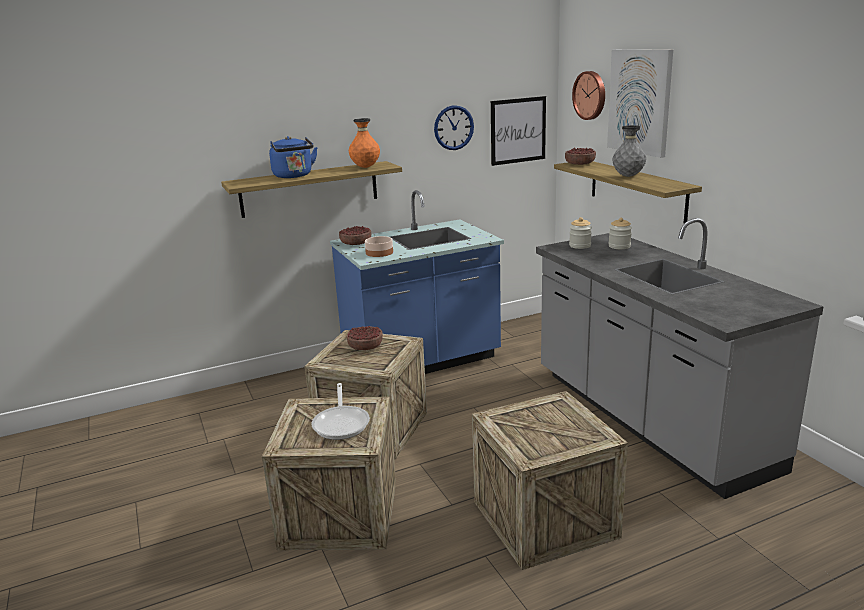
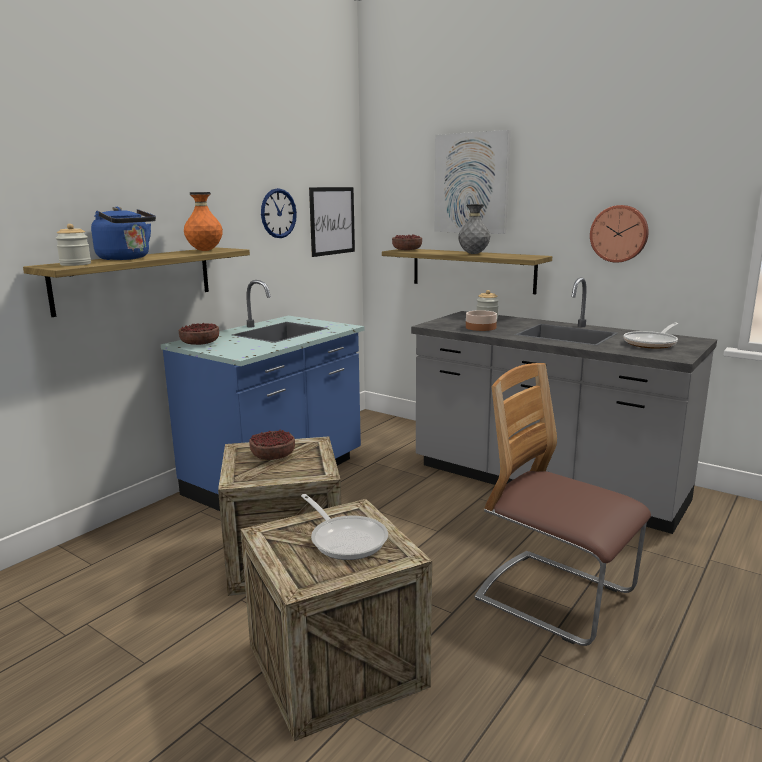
camera: 30 degrees left, 5 degrees down
bowl [365,236,393,257] -> bowl moved to [466,310,497,331]
crate [472,391,628,570] -> chair [475,363,651,646]
jar [569,217,592,249] -> jar moved to [56,224,91,266]
wall clock [572,71,605,120] -> wall clock moved to [590,205,649,263]
none -> frying pan [624,323,678,349]

